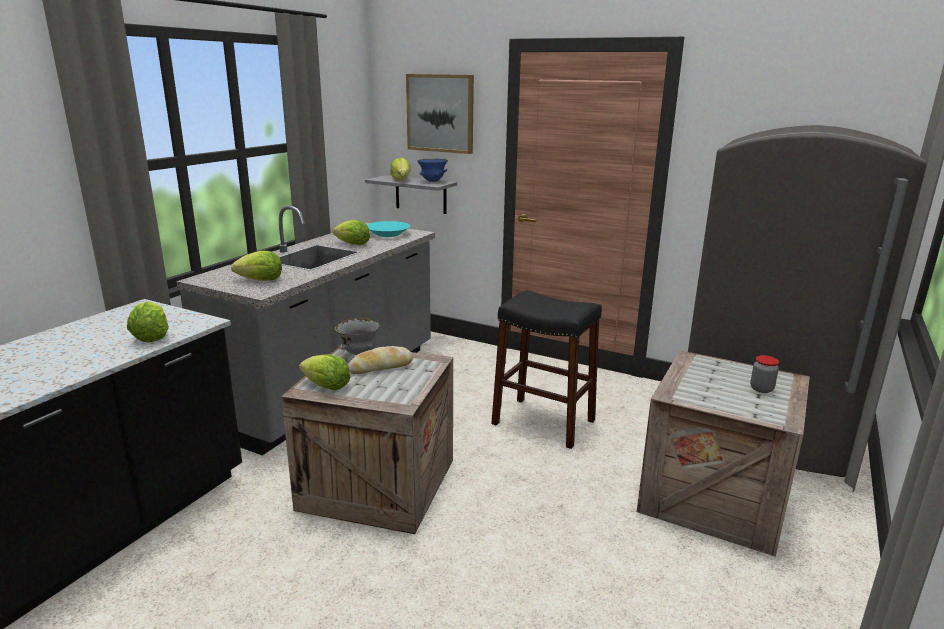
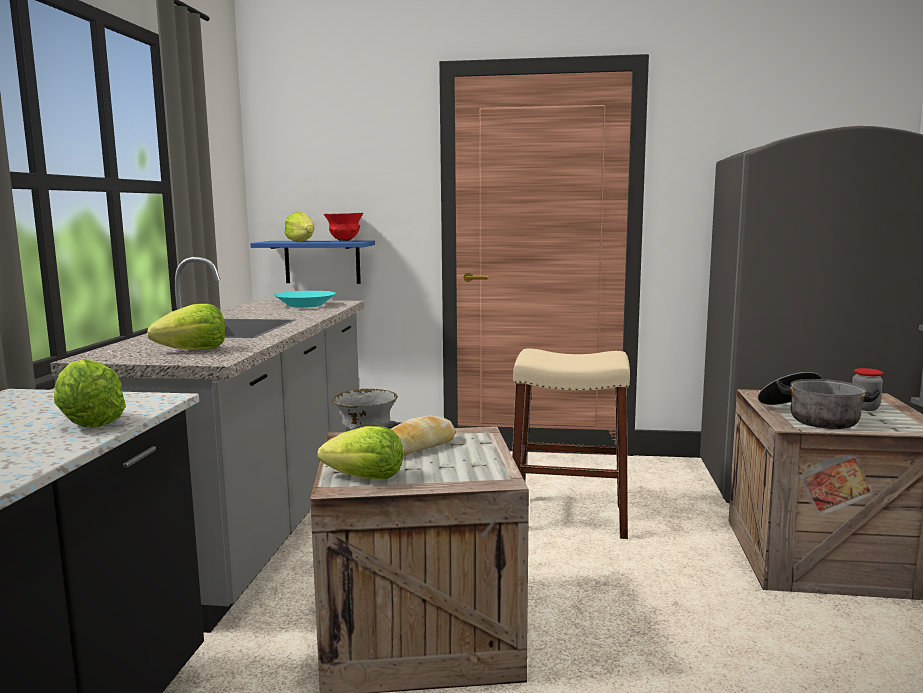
camera: 20 degrees left, 10 degrees down
lettuce [332,220,370,245] -> none
grey shelf [365,175,457,214] -> blue shelf [250,241,375,284]
picture [406,74,474,154] -> none
blue bowl [417,159,448,182] -> red bowl [324,213,363,241]
black stool [491,290,602,449] -> beige stool [512,349,630,539]
none -> cooking pot [758,372,881,429]

